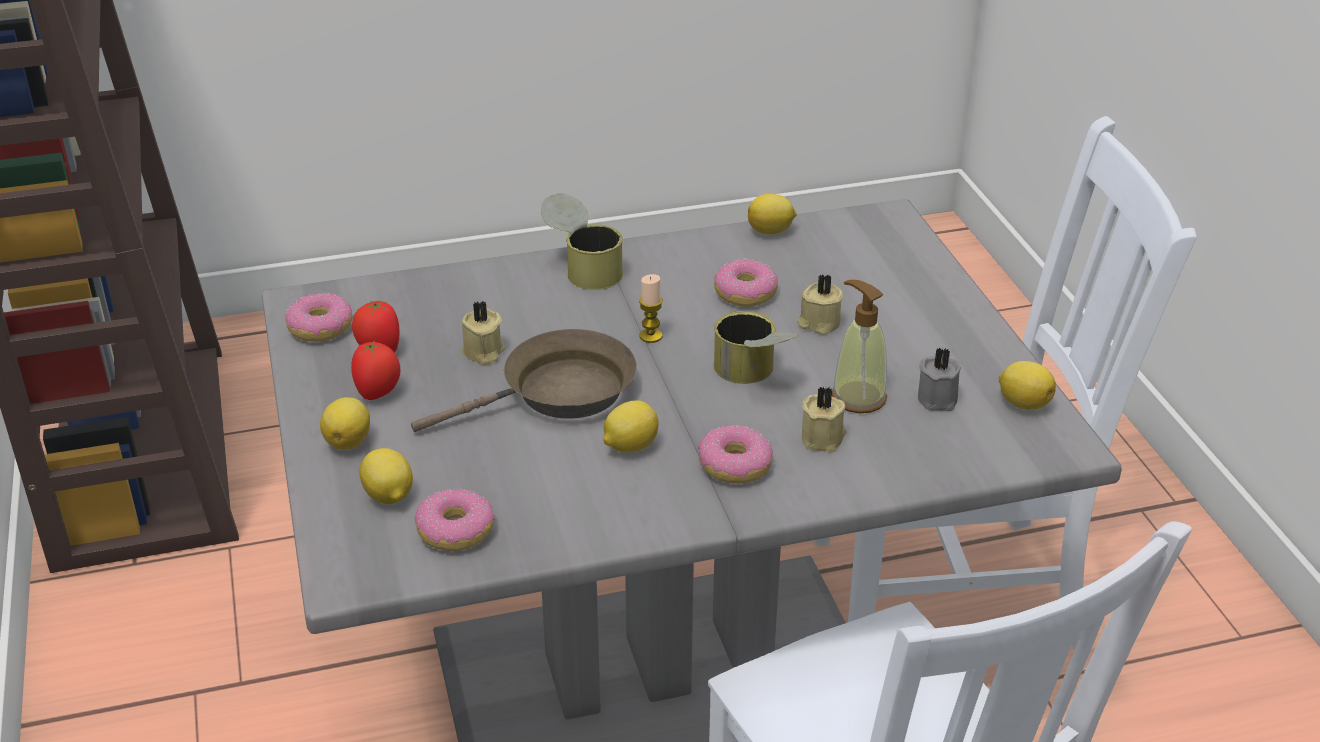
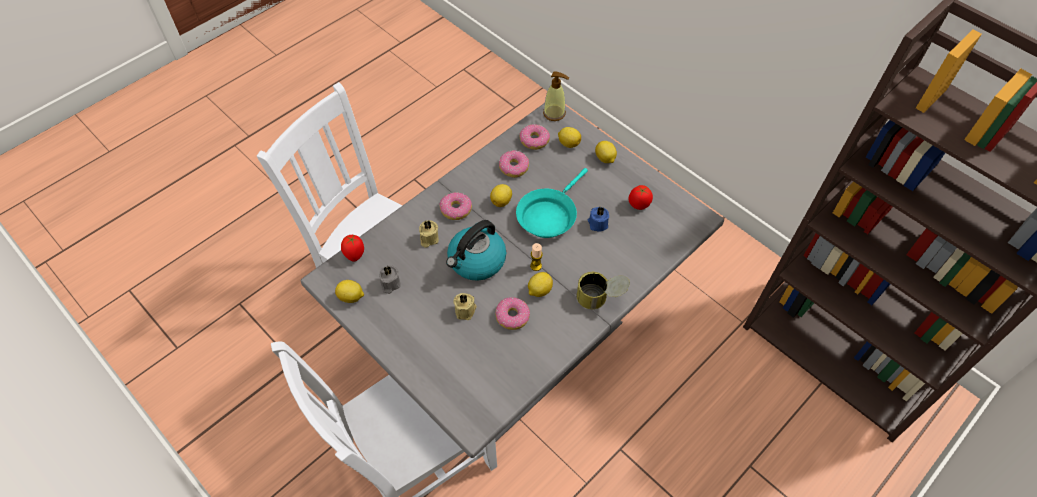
camera: 150 degrees right, 20 degrees up
donut [285,293,352,342] -> donut moved to [499,150,529,178]
tomato [351,340,400,400] -> tomato moved to [341,235,364,262]
brown frying pan [411,329,637,432] -> turquoise frying pan [516,168,588,238]
beige candle [461,301,505,365] -> blue candle [588,207,609,232]
can [713,311,799,384] -> kettle [446,220,506,281]
lemon [748,194,797,235] -> lemon moved to [528,272,553,297]
soap dispenser [832,280,887,413] -> soap dispenser moved to [543,72,569,121]

